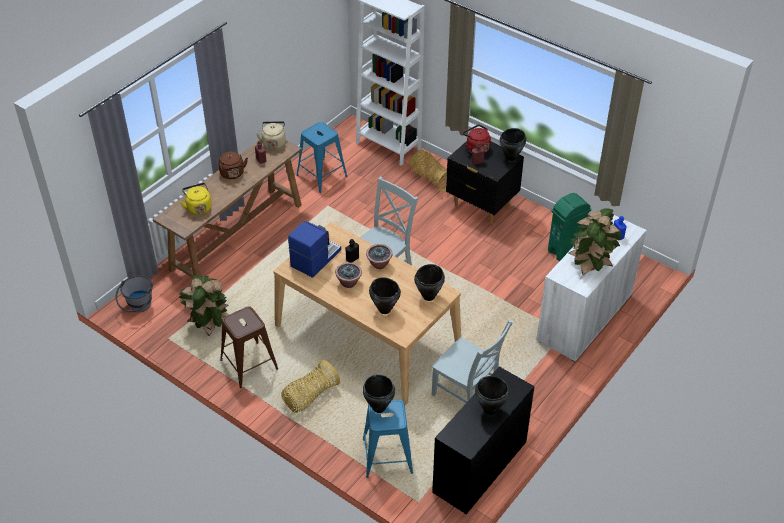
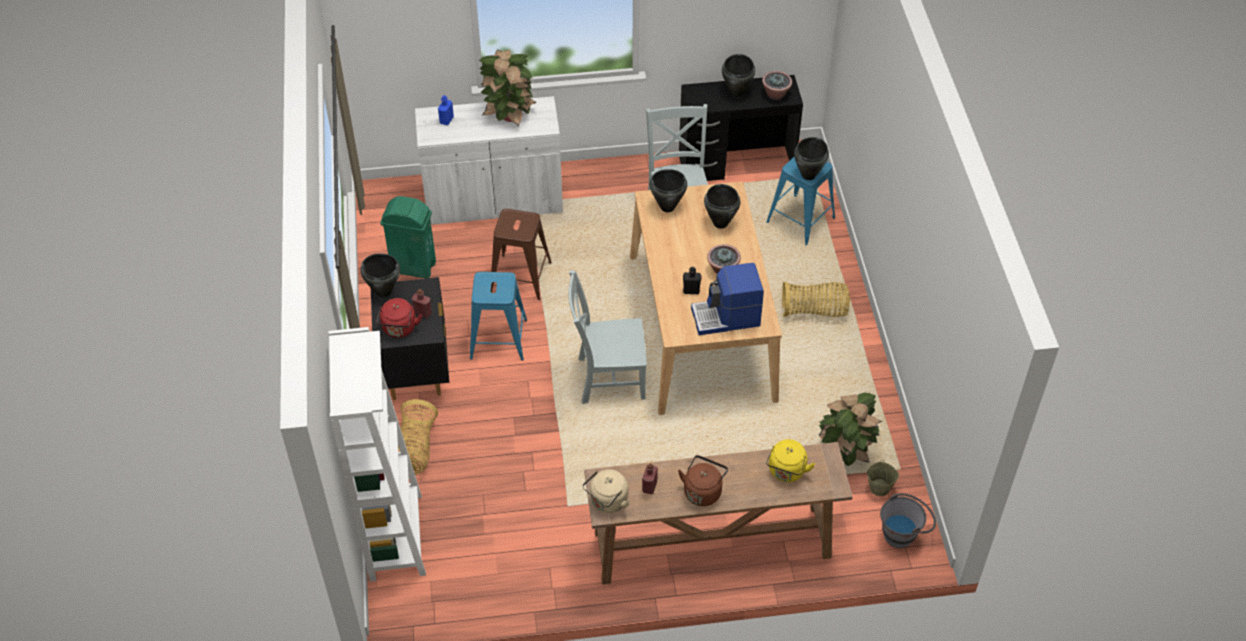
camera: 135 degrees left, 5 degrees up
brown stool [220,306,278,388] -> brown stool moved to [491,209,552,300]
blue stool [296,122,347,193] -> blue stool moved to [470,272,527,361]
potted plant [366,244,392,269] -> potted plant moved to [762,71,792,100]
none -> beige bucket [867,460,899,496]

